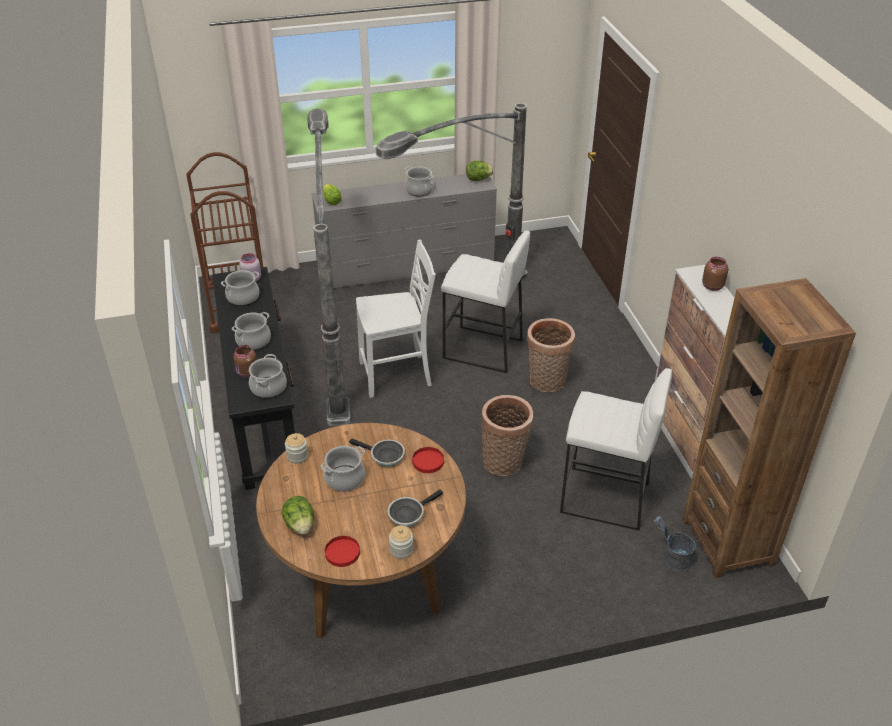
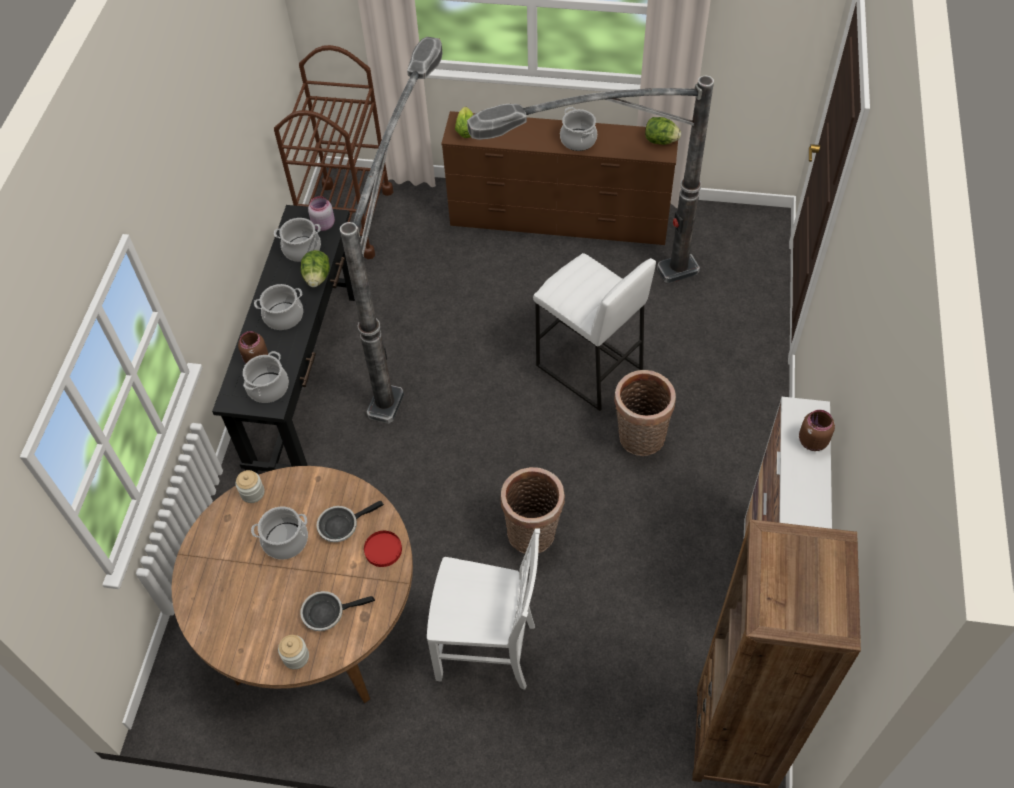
camera: 25 degrees right, 15 degrees up
lettuce [282,496,314,535] -> lettuce moved to [301,250,330,287]
grey dresser [312,174,497,288] -> brown dresser [441,111,678,245]
red plate [325,536,360,567] -> none
frying pan [349,438,405,467] -> frying pan turned 105 degrees clockwise [317,501,384,542]
white chair [356,240,435,398] -> white chair moved to [427,528,540,690]
white stool [560,368,672,531] -> none
grey bucket [653,516,696,572] -> none

